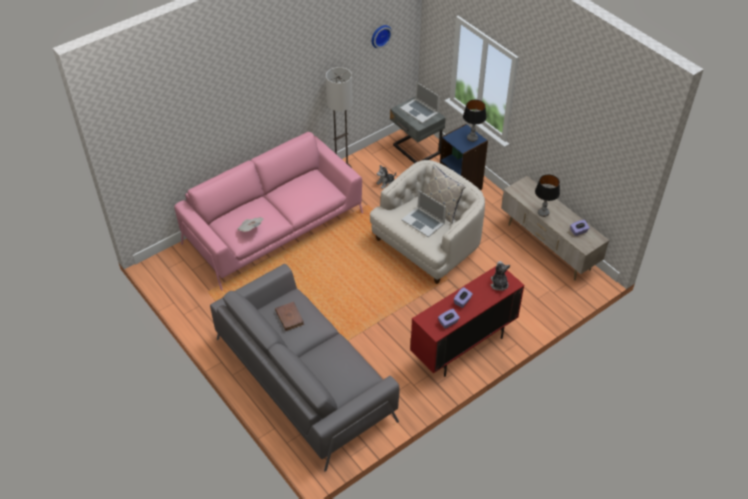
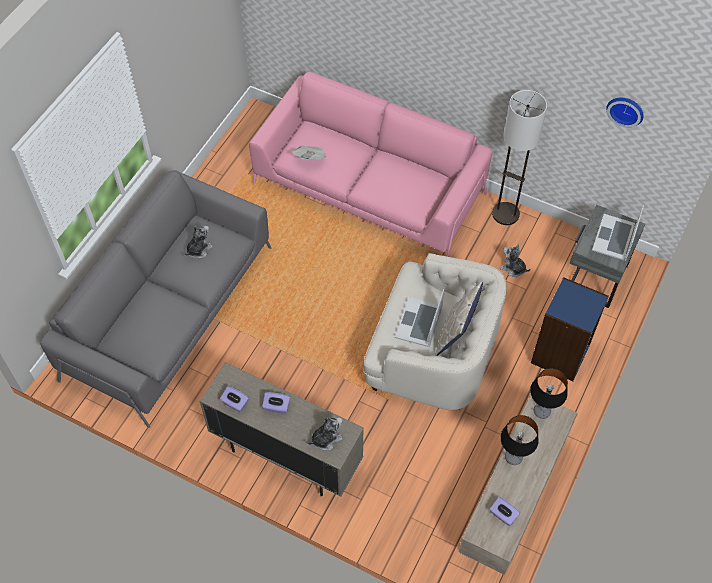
camera: 65 degrees right, 10 degrees up
brown book [275,302,304,331] -> plush toy [184,226,213,259]
red cabinet [410,266,524,377] -> beige cabinet [199,362,364,497]
table lamp [463,100,487,142] -> table lamp moved to [530,368,568,419]

